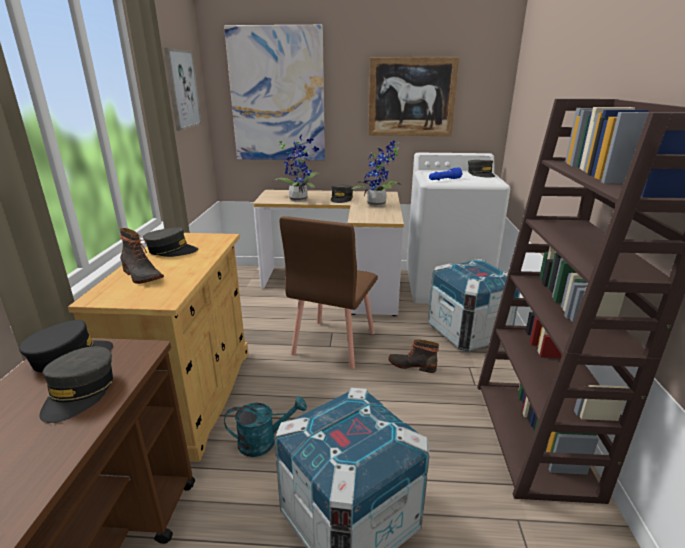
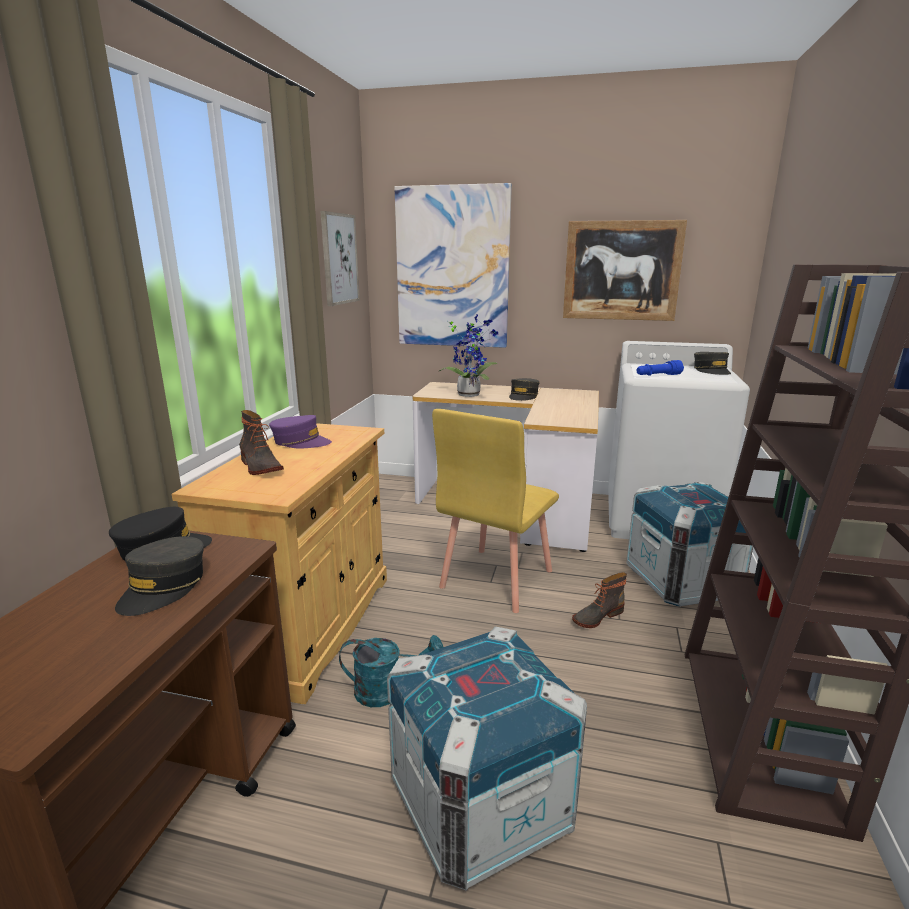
camera: 10 degrees right, 5 degrees down
grey cap [143,227,198,257] -> purple cap [269,415,332,449]
brown chair [280,216,378,369] -> yellow chair [432,409,559,613]
potted plant [352,140,402,207] -> none
boot [389,339,439,373] -> boot turned 60 degrees counterclockwise [572,572,627,628]

